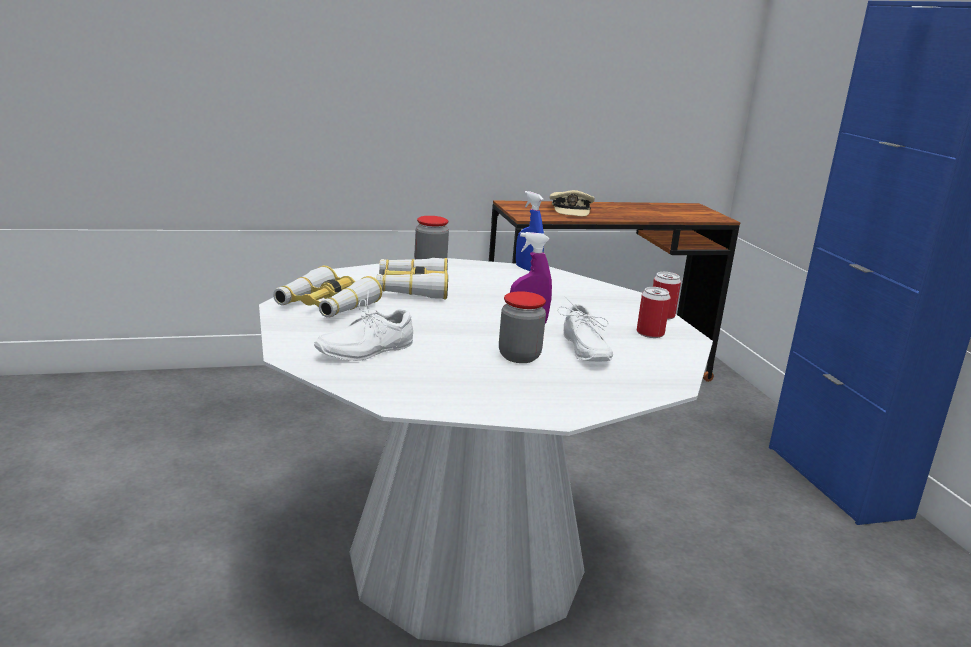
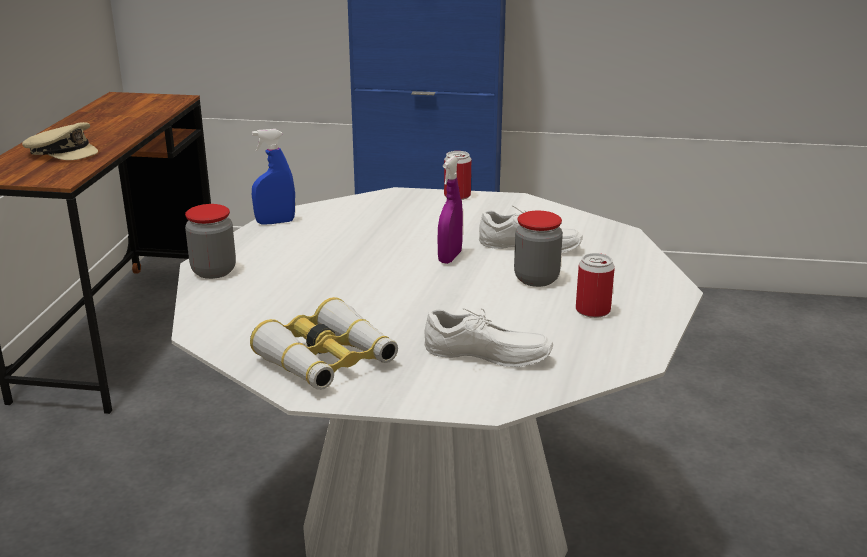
camera: 65 degrees left, 5 degrees up
white shoe [314,290,413,361] -> white shoe turned 60 degrees counterclockwise [424,308,553,367]
binoculars [376,258,448,299] -> none
can [637,287,671,338] -> can moved to [576,253,615,318]

